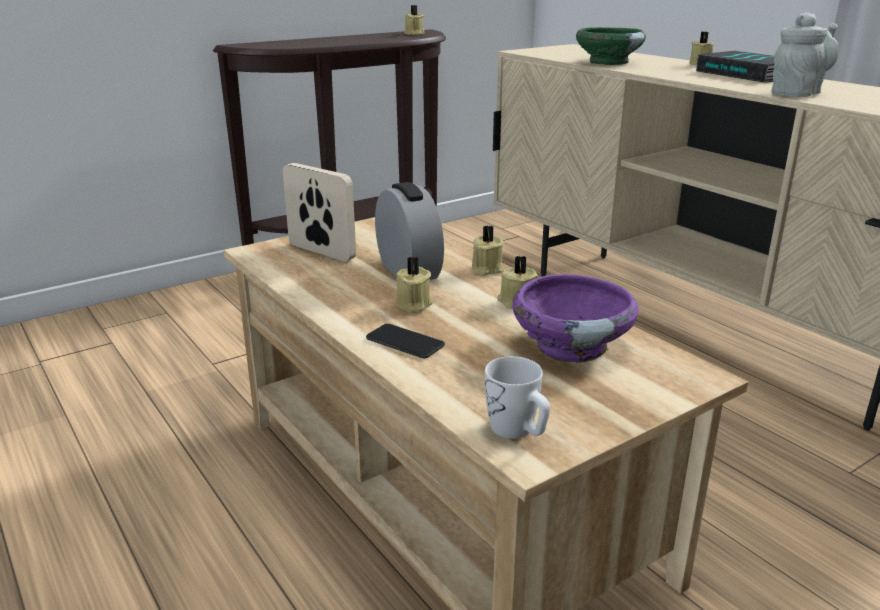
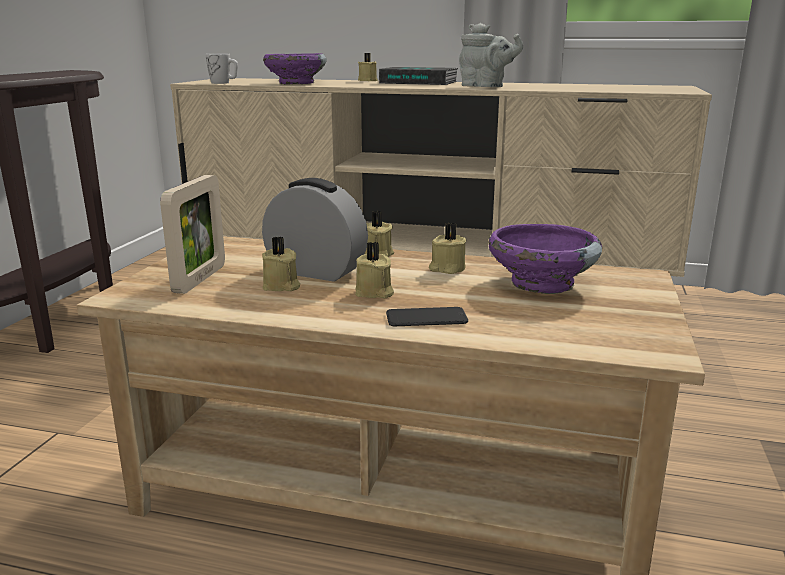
camera: 40 degrees left, 5 degrees down
picture frame [283,163,356,262] -> picture frame turned 105 degrees clockwise [160,175,225,294]
beige candle [404,5,425,35] -> beige candle moved to [262,237,300,291]
white mug [485,356,550,439] -> white mug moved to [206,54,238,84]
green bowl [576,27,646,65] -> purple bowl [263,53,327,84]
grey teapot [772,12,839,97] -> grey teapot turned 105 degrees clockwise [459,23,523,87]

